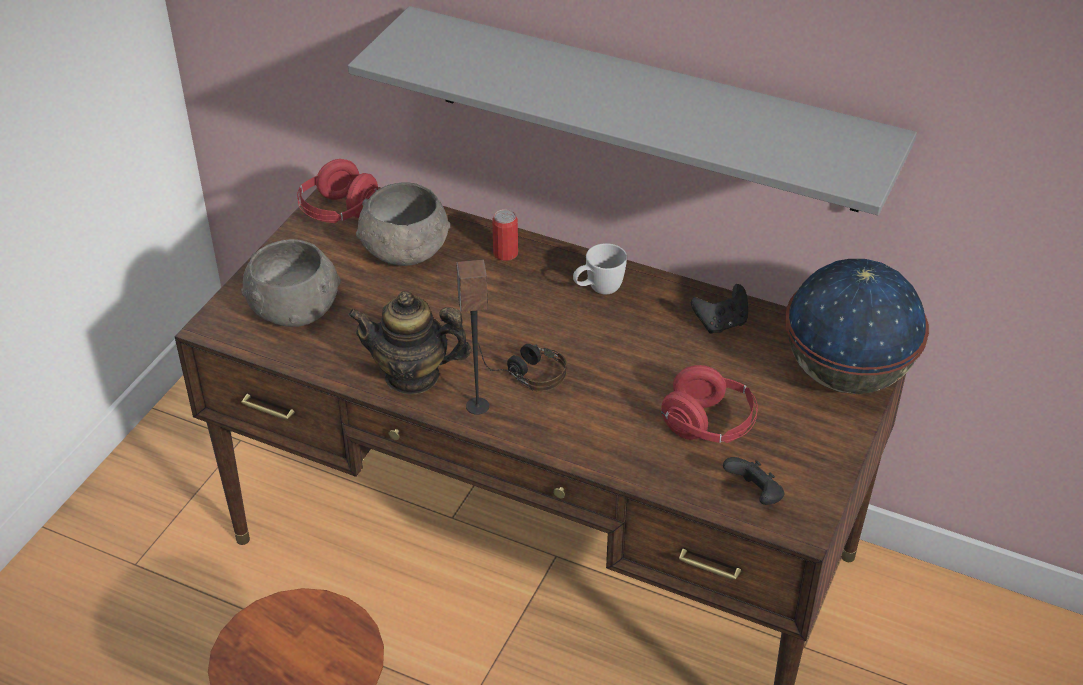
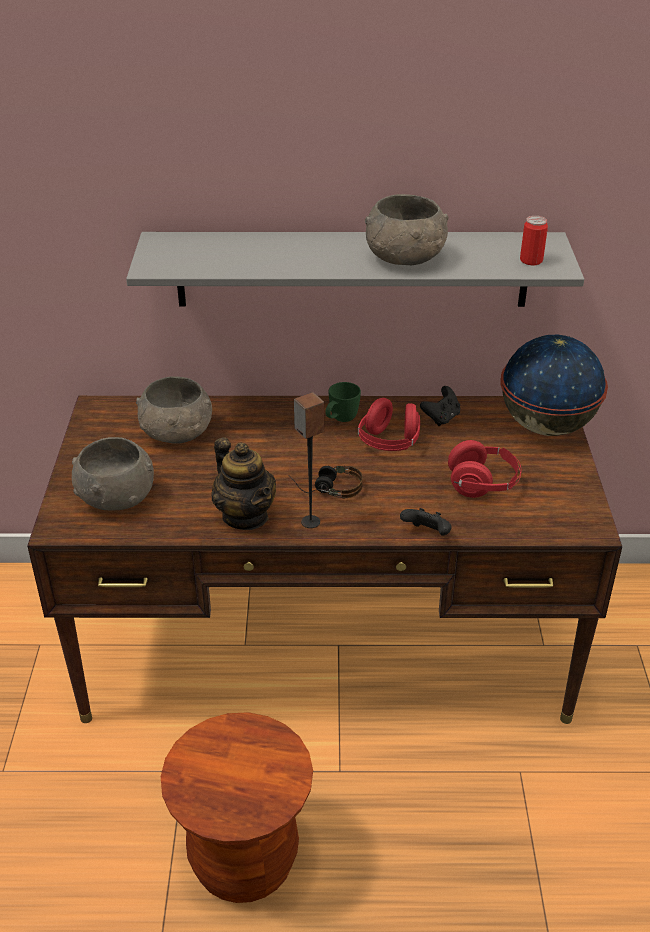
camera: 25 degrees left, 5 degrees down
red headphones [297,159,378,223] -> red headphones moved to [358,398,420,451]
teapot [348,291,472,394] -> teapot turned 105 degrees counterclockwise [212,437,276,530]
can [492,209,518,261] -> can moved to [520,216,548,265]
white mug [573,243,627,294] -> green mug [325,382,361,422]
black game controller [723,457,784,505] -> black game controller moved to [400,508,452,535]
none -> grey bowl [365,194,448,265]

